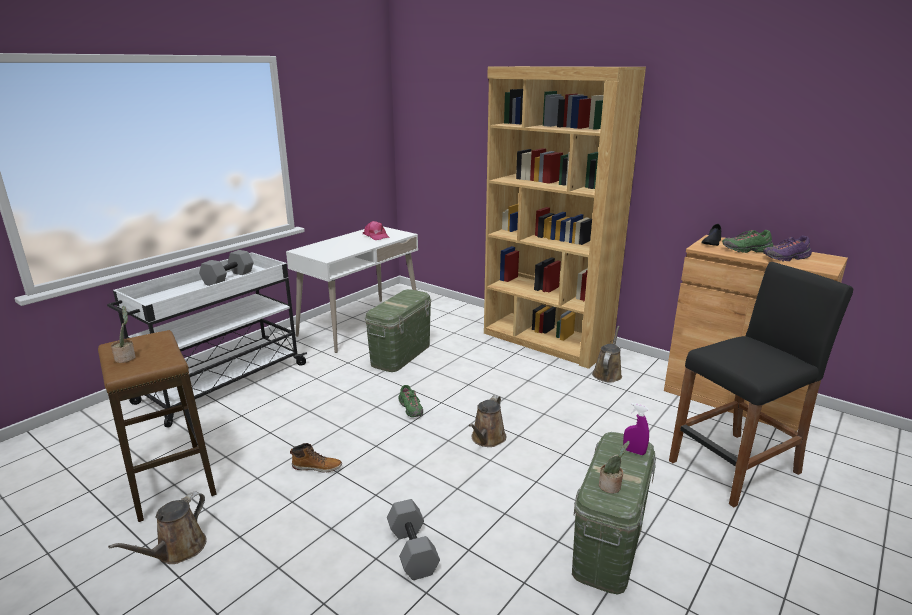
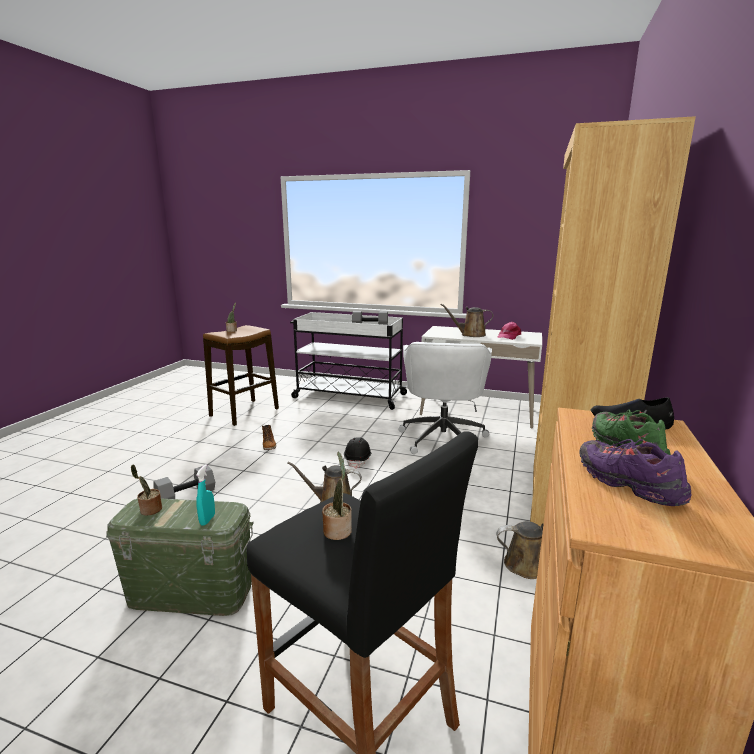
camera: 70 degrees right, 5 degrees down
brown watering can [108,492,207,564] -> brown watering can moved to [440,304,493,337]
green storage box [365,289,431,372] -> white office chair [399,342,492,454]
green shoe [398,385,423,417] -> black hard hat [344,437,372,469]
purple spray bottle [623,403,649,455] -> turquoise spray bottle [196,464,215,526]
none -> potted plant [322,452,352,540]

